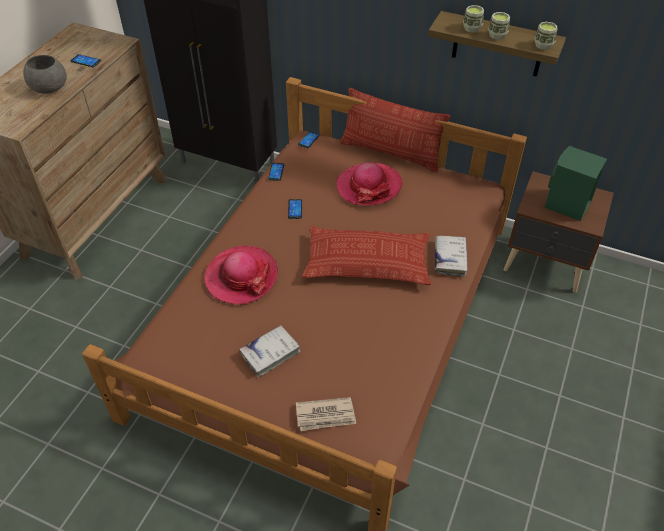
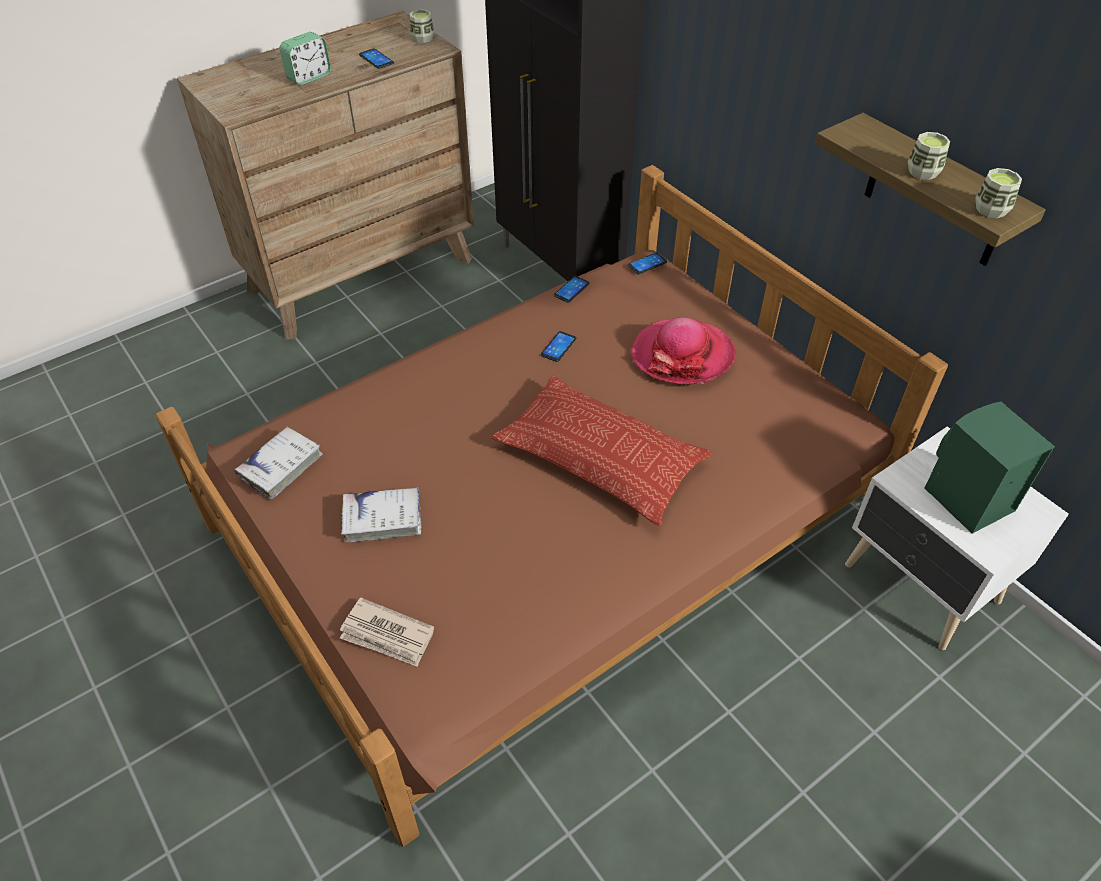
camera: 30 degrees right, 0 degrees up
grey bowl [23,55,67,94] -> alarm clock [280,32,331,85]
hat [204,246,278,305] -> none
pillow [340,88,450,173] -> none
white book [435,235,467,277] -> white book moved to [235,426,323,500]
cup [463,5,484,33] -> cup moved to [410,9,434,43]
brown nightstand [503,171,614,293] -> white nightstand [845,426,1069,650]

